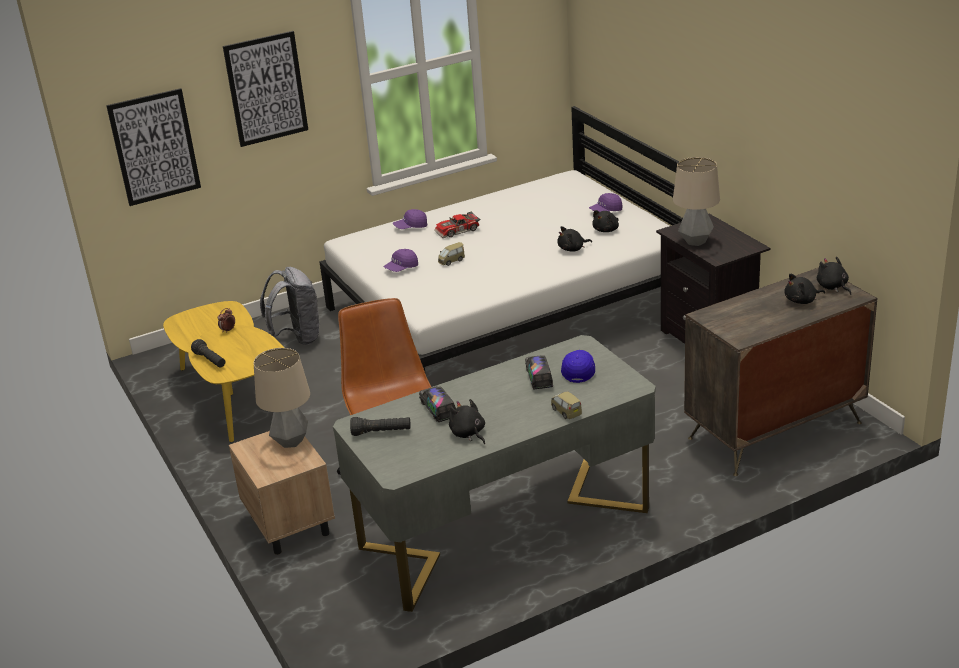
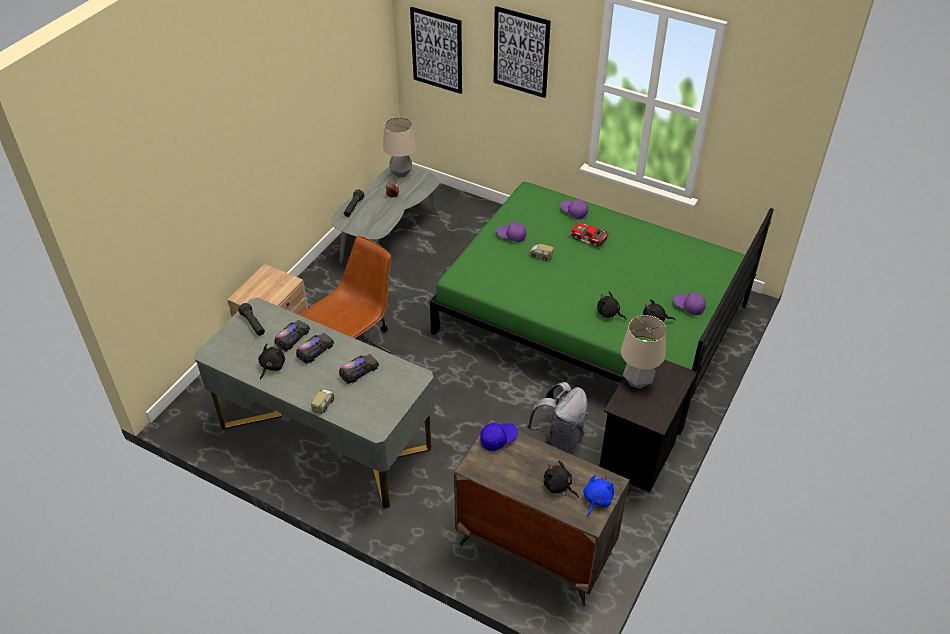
camera: 55 degrees right, 15 degrees up
yellow coffee table [163,301,284,442] -> grey coffee table [331,166,440,263]
table lamp [254,348,310,448] -> table lamp moved to [383,117,416,177]
grey backpack [260,267,319,345] -> grey backpack moved to [527,382,588,453]
white bed [319,106,683,371] -> green bed [430,182,774,435]
blue cap [561,350,595,383] -> blue cap moved to [480,422,518,451]
black plush toy [817,256,851,295] -> blue plush toy [583,474,614,517]
none -> toy truck [296,333,334,364]

